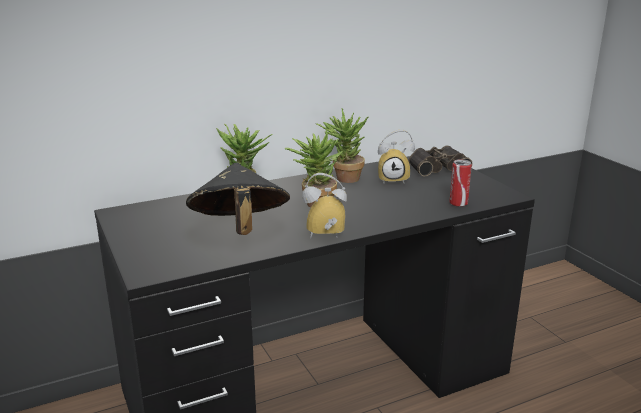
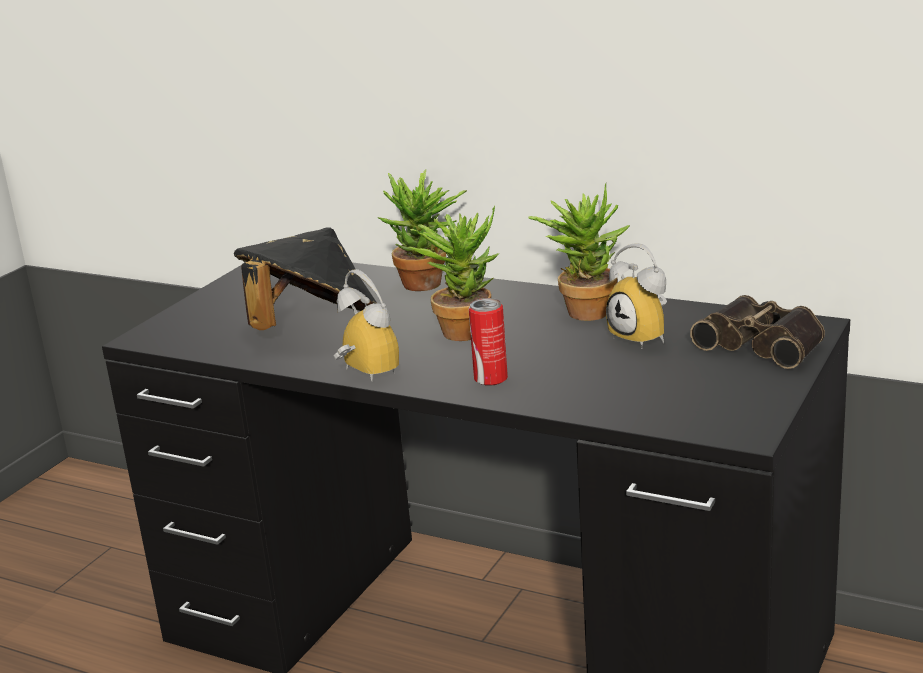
camera: 55 degrees right, 0 degrees up
can [449,159,472,207] -> can moved to [469,298,508,386]

